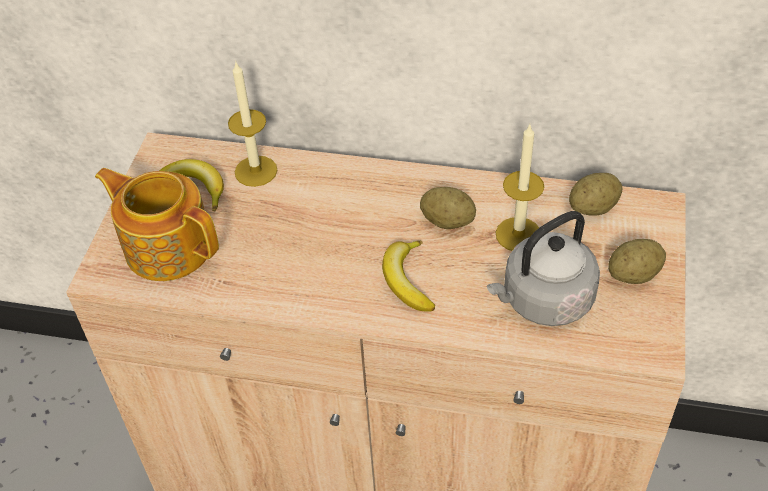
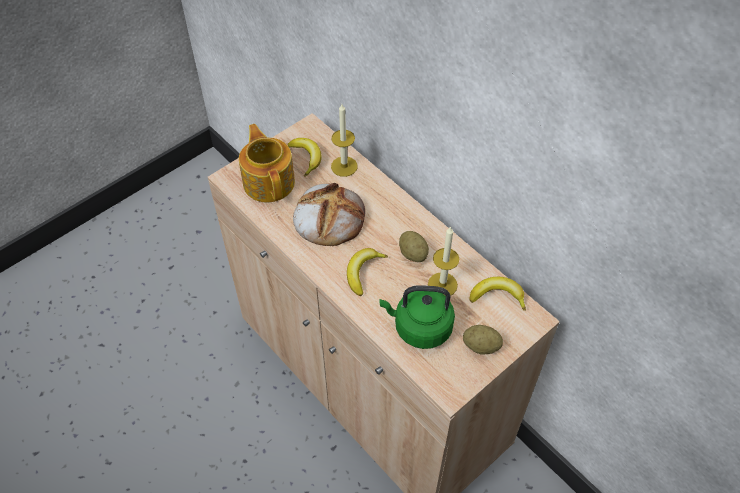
camera: 35 degrees right, 5 degrees up
grey kettle [487,211,600,326] -> green kettle [379,286,455,349]
potato [569,173,622,216] -> banana [470,277,526,311]
none -> bread [293,183,365,246]

